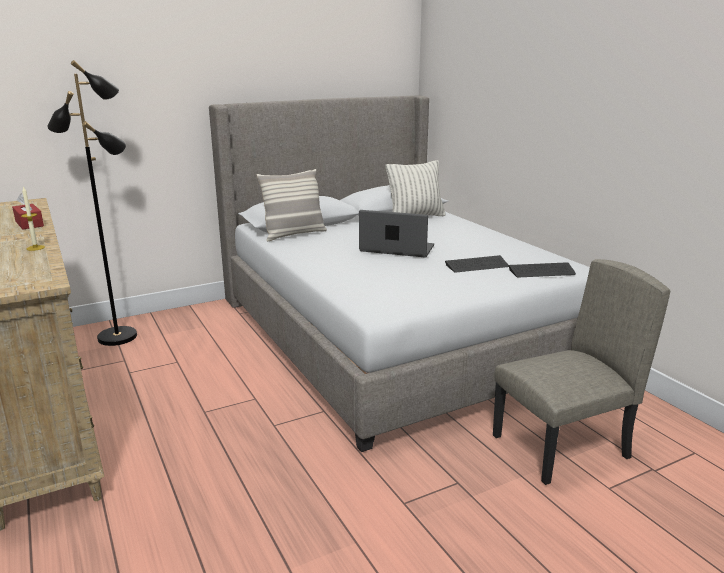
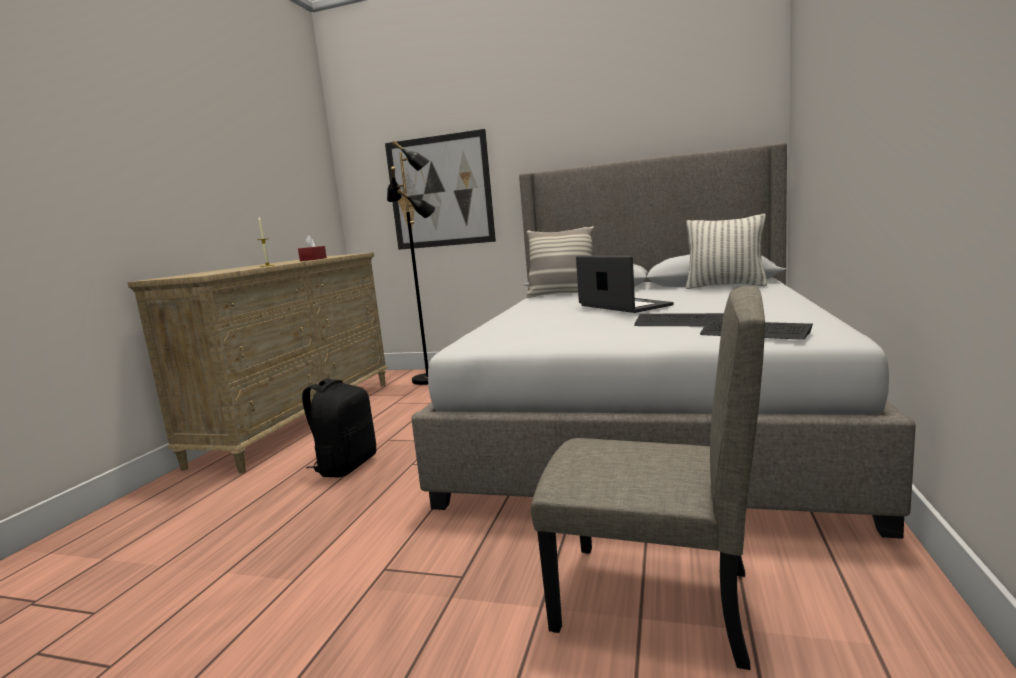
camera: 45 degrees right, 10 degrees down
none -> black backpack [302,379,376,478]
none -> picture [385,129,496,250]

